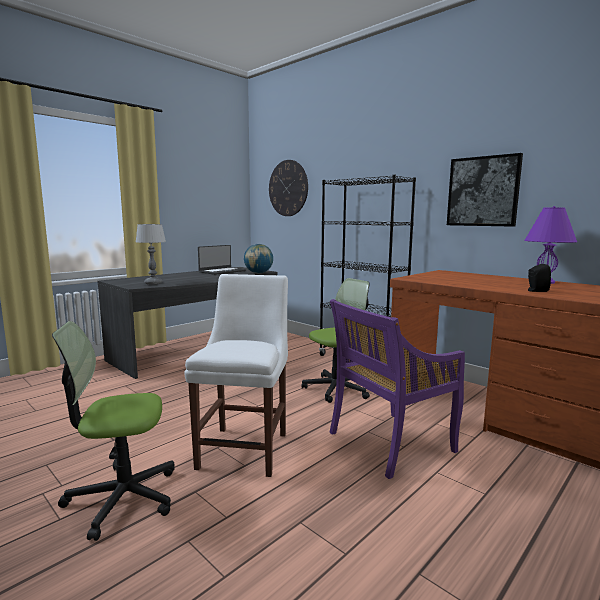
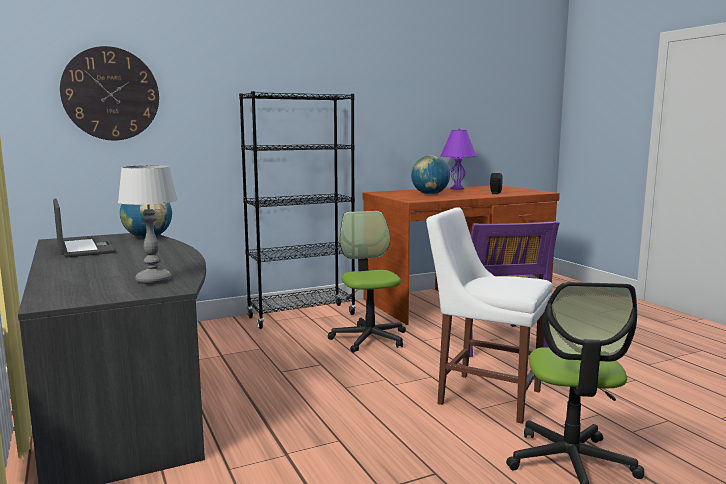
camera: 70 degrees left, 0 degrees up
picture [447,153,523,227] -> none
none -> globe [411,155,450,194]

